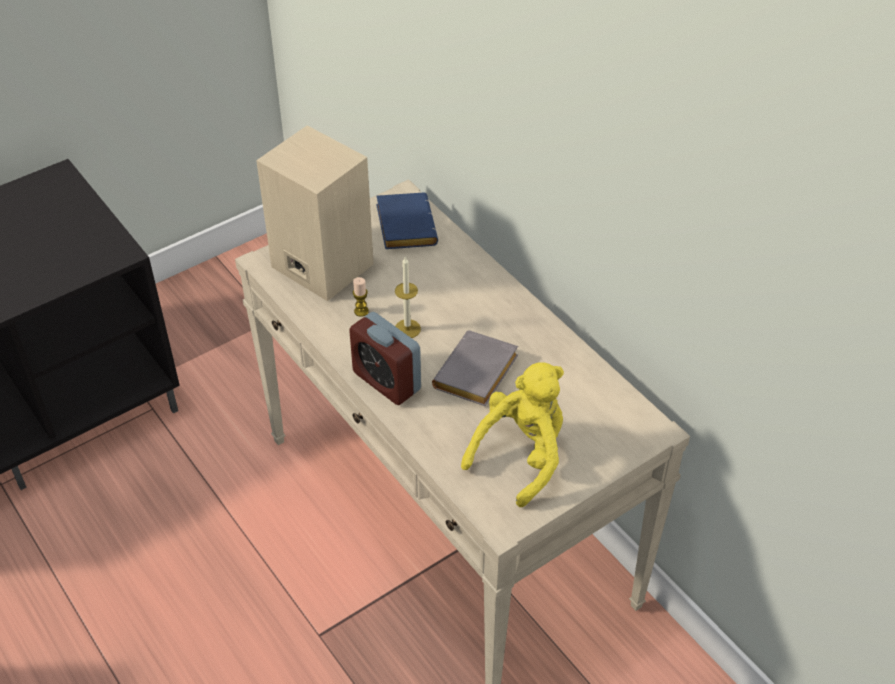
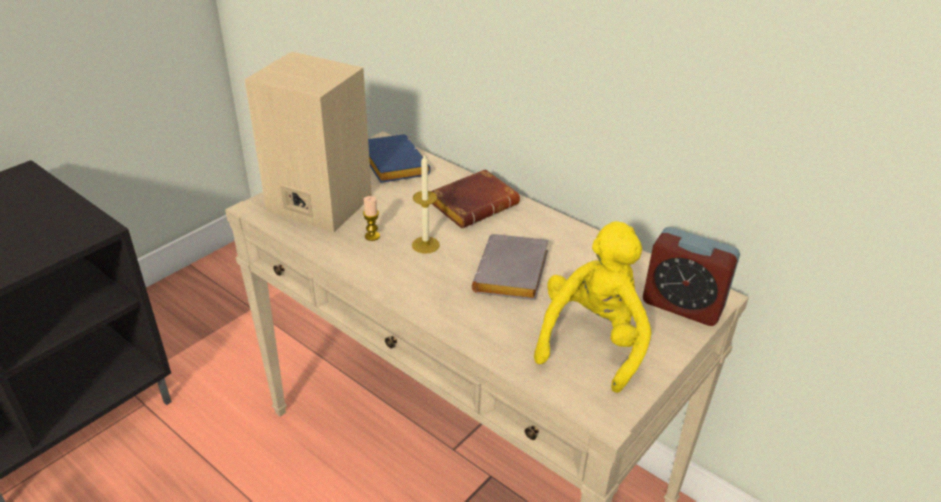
camera: 15 degrees left, 10 degrees down
alarm clock [349,312,421,405] -> alarm clock moved to [643,227,740,326]
none -> brown book [431,169,520,228]

